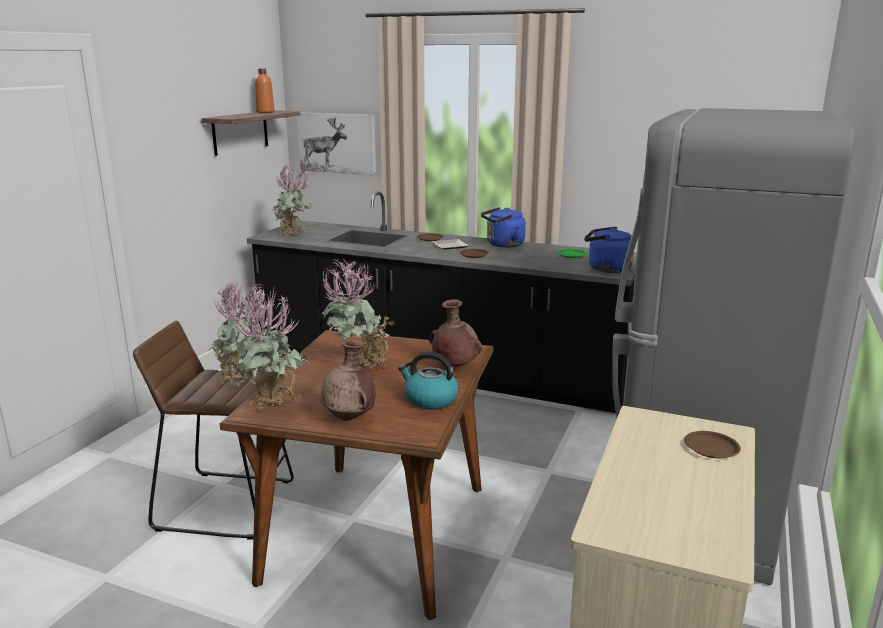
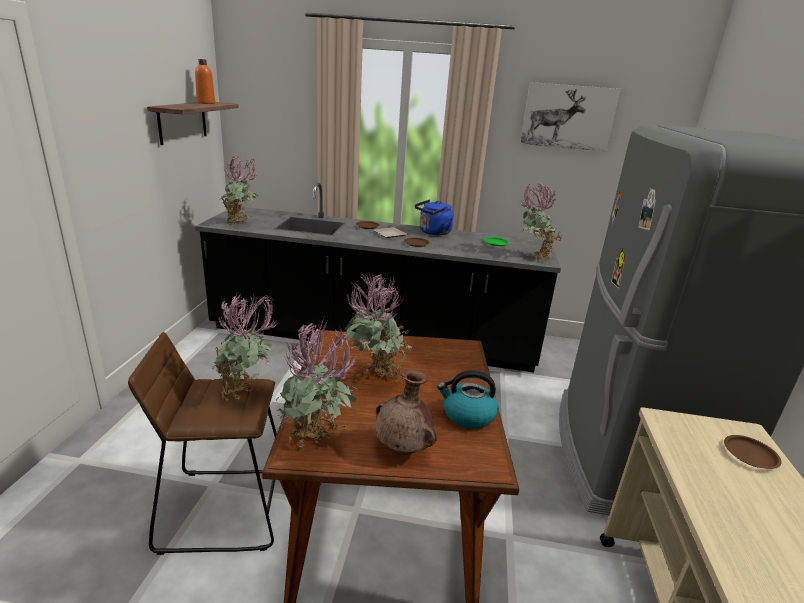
camera: 15 degrees left, 5 degrees up
picture [297,112,376,175] -> picture moved to [520,82,621,151]
brown vase [429,299,483,366] -> none
blue kettle [584,227,634,273] -> potted plant [519,182,563,261]

